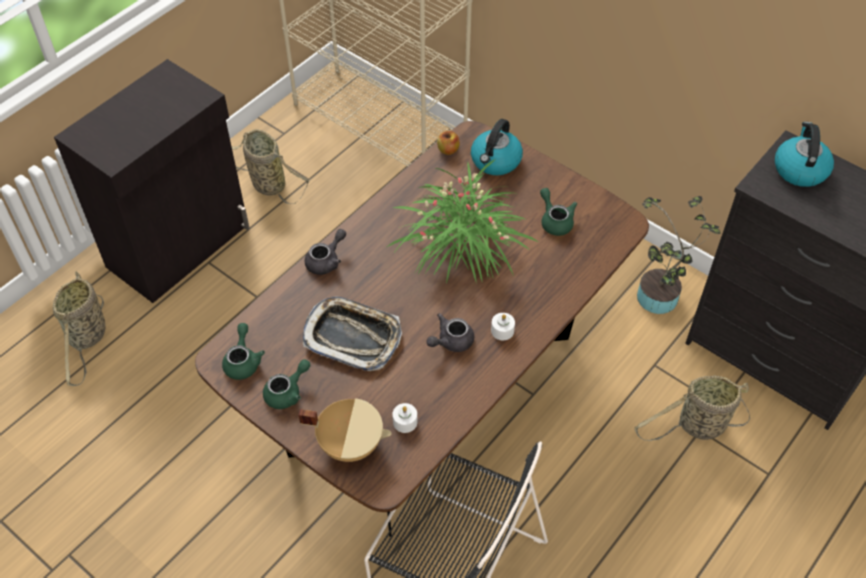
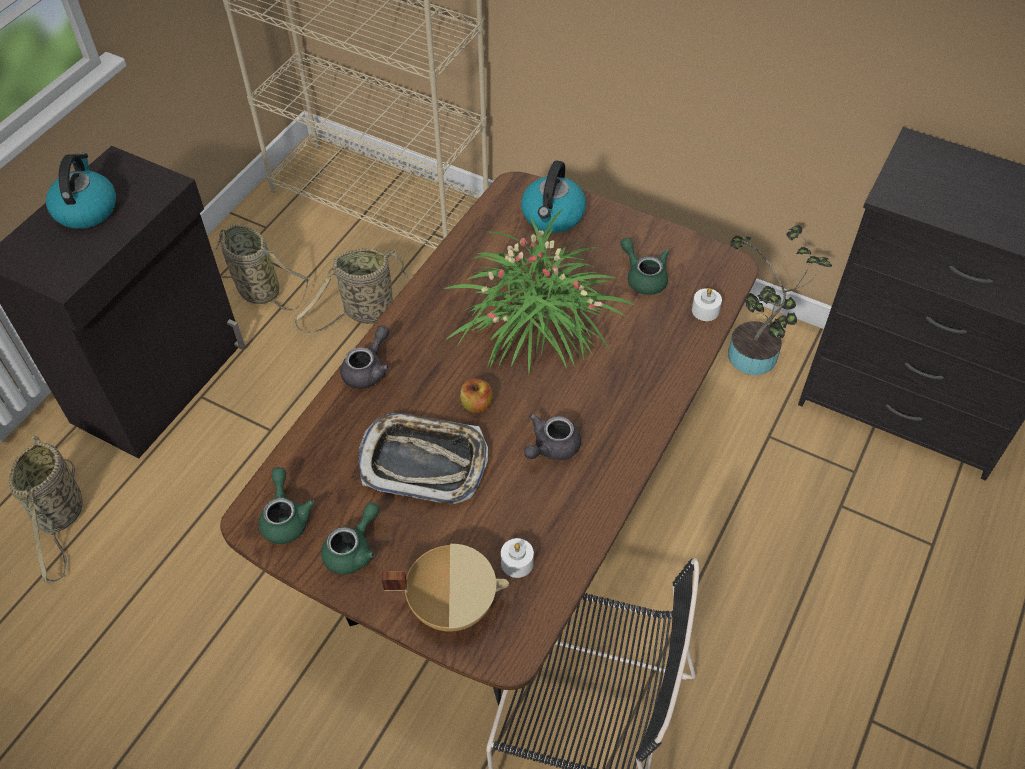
camera: 10 degrees left, 0 degrees up
apple [437,131,460,155] -> apple moved to [460,378,493,413]
white candle [491,313,515,340] -> white candle moved to [692,288,722,321]
basket [634,376,750,441] -> basket moved to [293,248,411,333]
kettle [775,122,834,187] -> kettle moved to [46,153,116,229]

